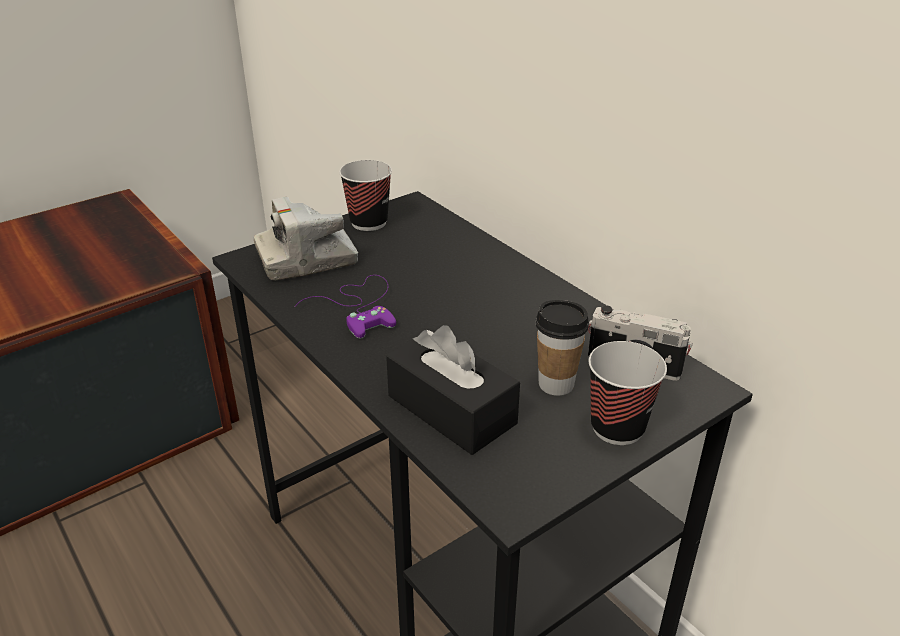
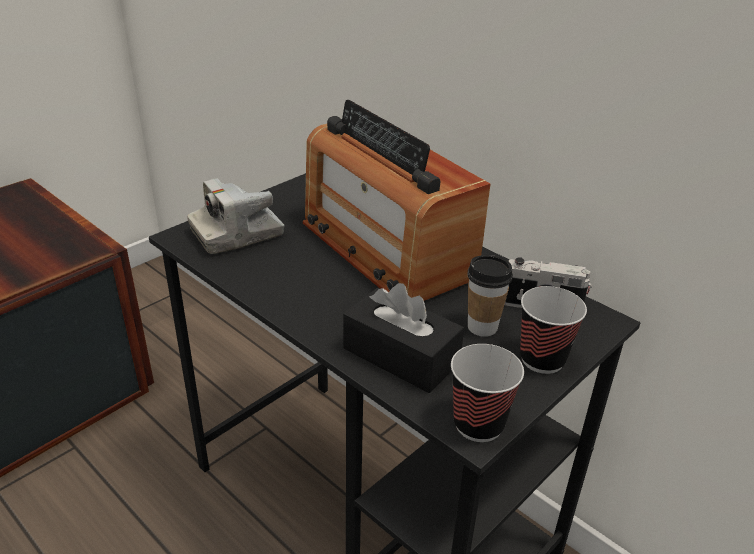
camera: 10 degrees left, 0 degrees up
purple game controller [295,275,396,339] -> none
cup [339,160,392,231] -> cup moved to [451,344,524,442]
none -> radio [303,100,490,301]

